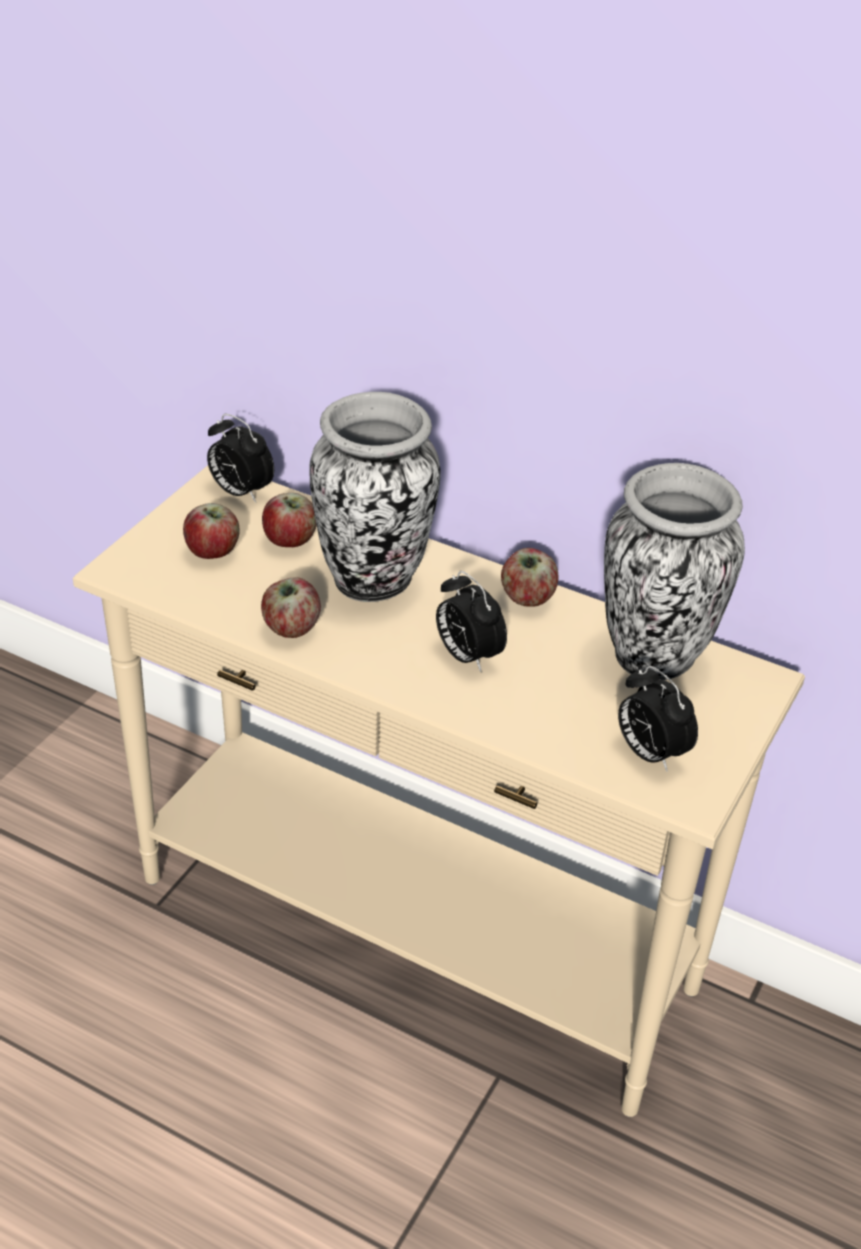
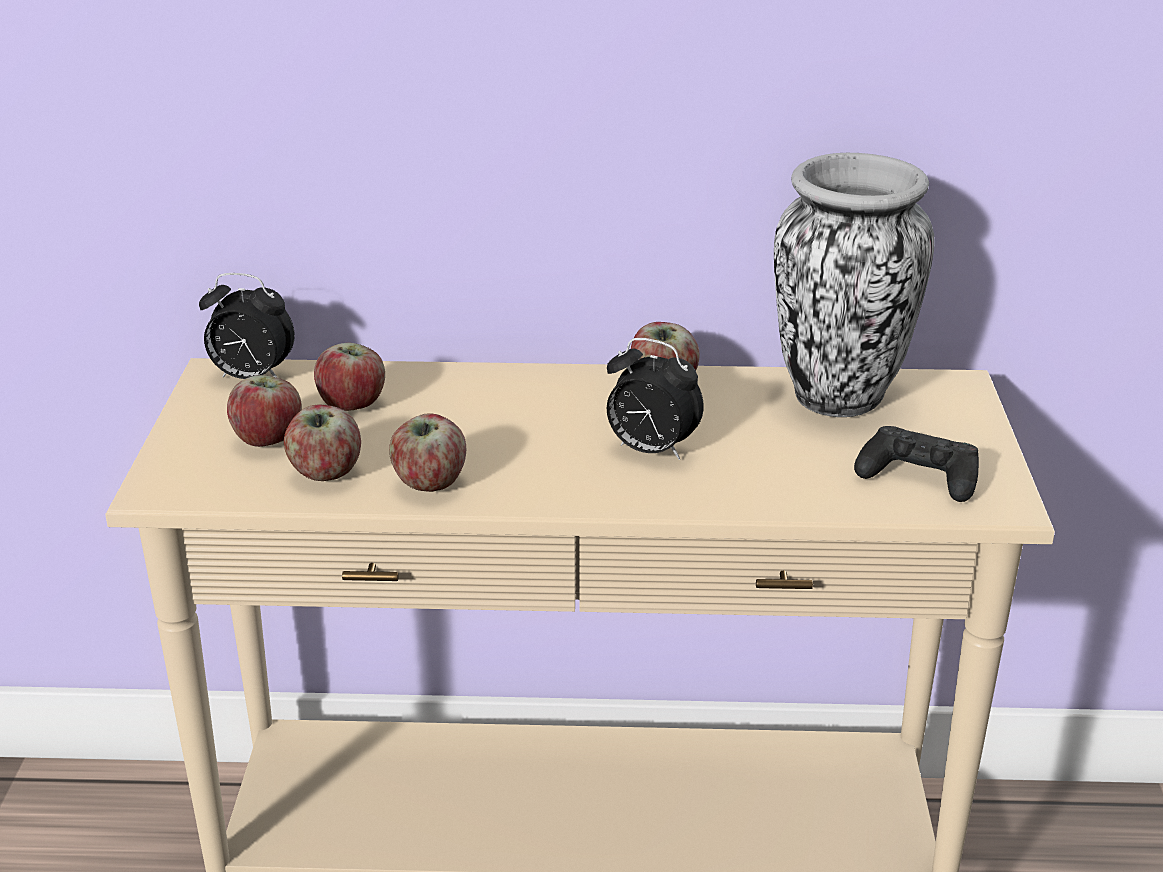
camera: 25 degrees left, 10 degrees down
vase [309,392,441,602] -> none
alarm clock [618,666,698,772] -> black game controller [854,426,979,502]
none -> apple [284,404,361,481]

